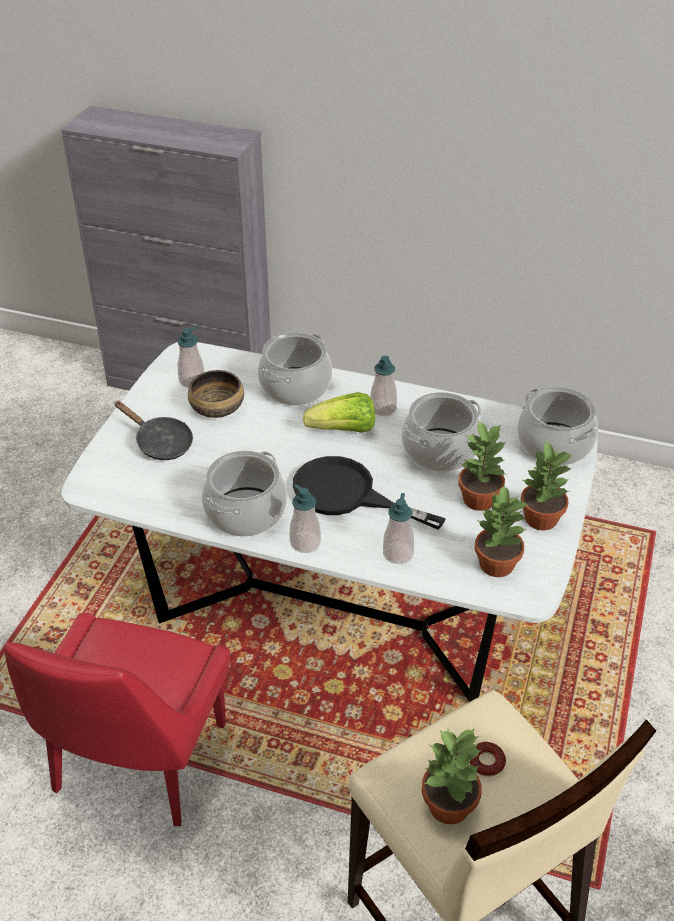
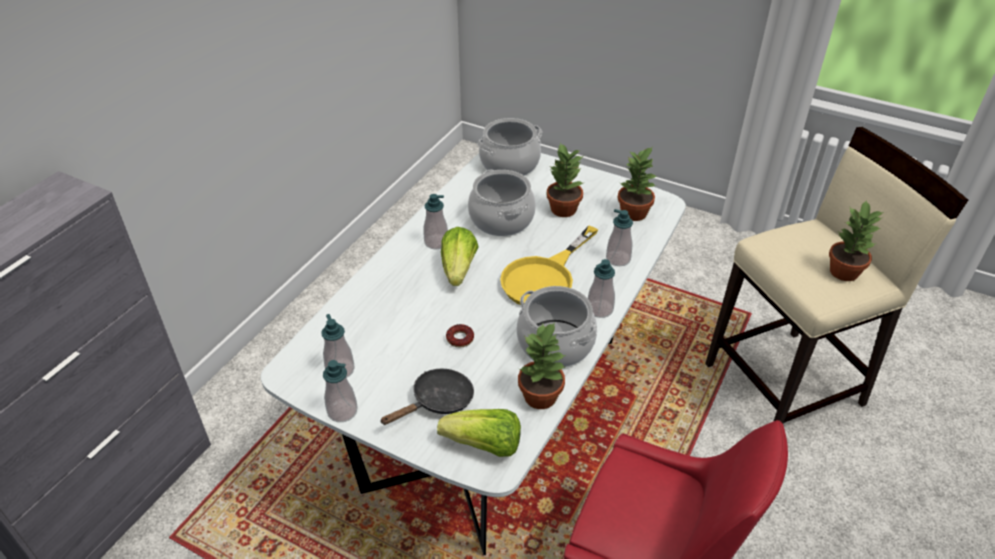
camera: 80 degrees left, 0 degrees up
bowl [188,370,244,418] -> none
cooking pot [258,332,332,405] -> none
black frying pan [293,456,446,530] -> yellow frying pan [500,226,598,305]
donut [469,742,506,777] -> donut moved to [446,324,474,348]
potted plant [521,440,573,530] -> potted plant moved to [518,322,566,409]
none -> soap dispenser [323,360,358,422]
none -> lettuce [437,409,521,457]

